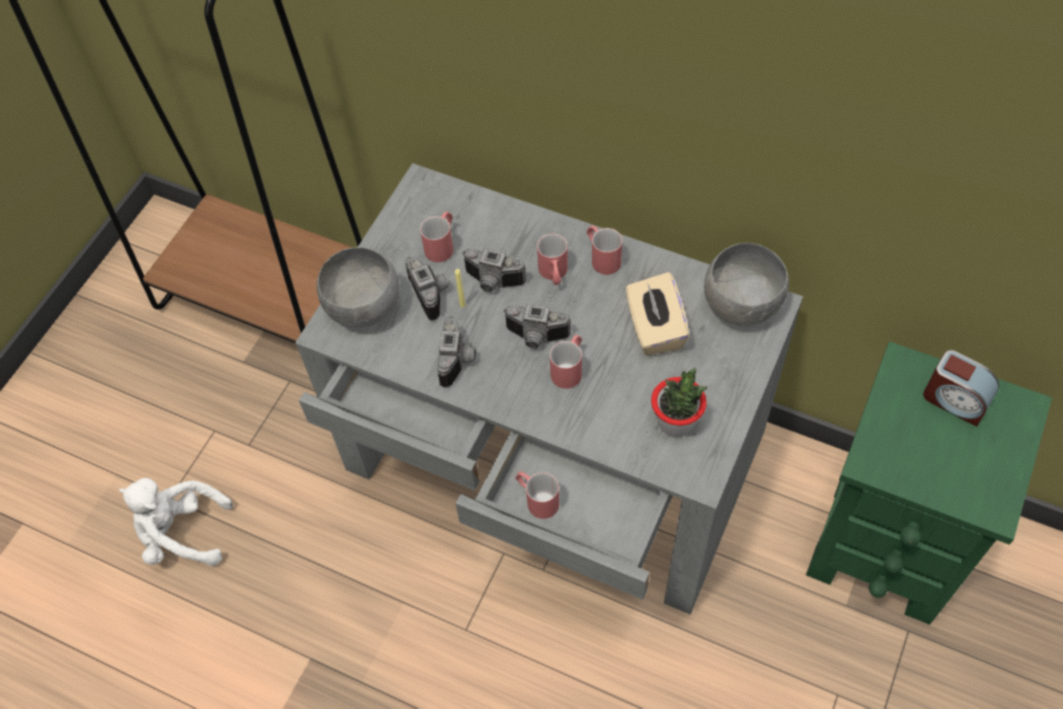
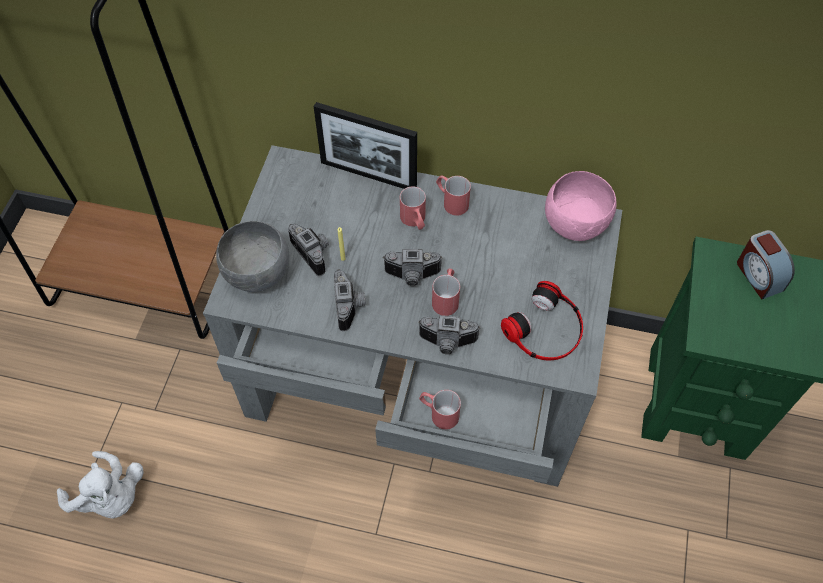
camera: 15 degrees left, 0 degrees up
white plush toy [119,478,233,566] -> white plush toy turned 135 degrees counterclockwise [57,451,143,518]
red mug [420,212,453,262] -> none
camera [462,248,527,292] -> camera moved to [418,315,480,355]
beige tissue box [626,272,690,355] -> none
potted plant [651,367,708,437] -> headphones [501,281,583,360]
grey bowl [704,243,789,326] -> pink bowl [545,171,617,241]
alarm clock [923,350,999,427] -> alarm clock turned 45 degrees clockwise [737,230,795,299]
none -> picture frame [314,102,417,189]

